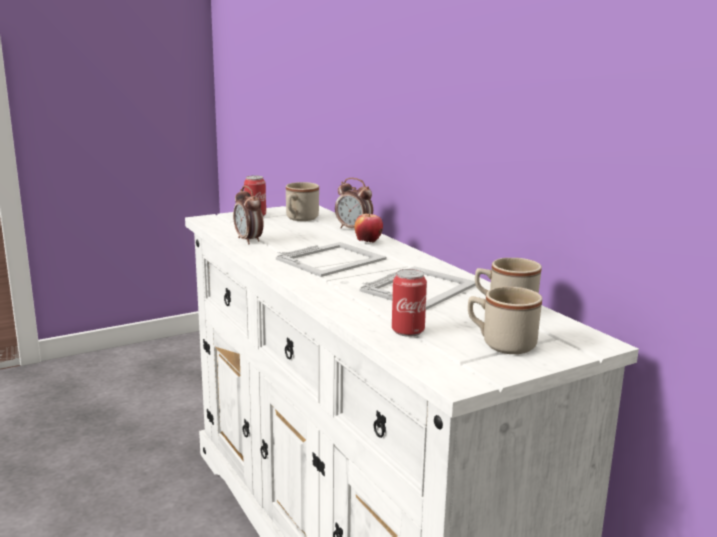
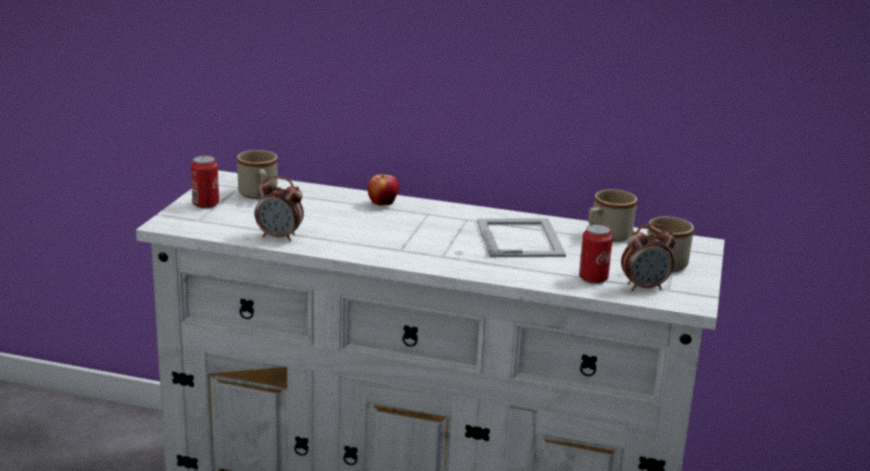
camera: 45 degrees left, 5 degrees up
picture frame [276,242,387,277] -> none
alarm clock [335,178,373,229] -> alarm clock moved to [621,223,675,291]

